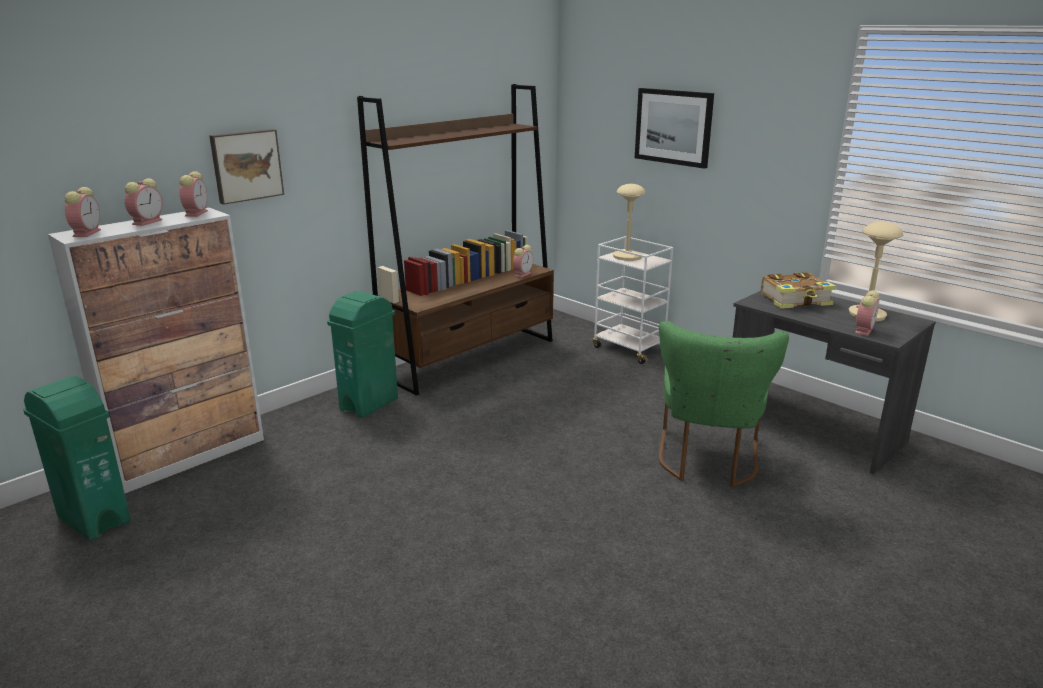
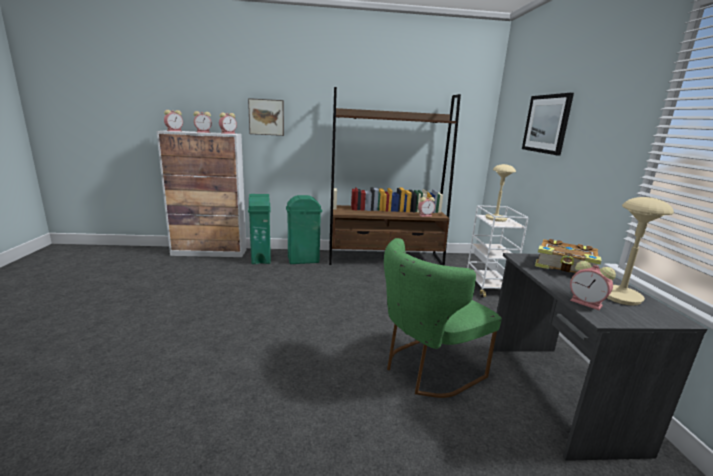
camera: 40 degrees right, 5 degrees down
green trash can [23,376,131,541] -> green trash can moved to [248,194,271,264]
alarm clock [855,290,880,336] -> alarm clock turned 60 degrees clockwise [570,261,616,310]

